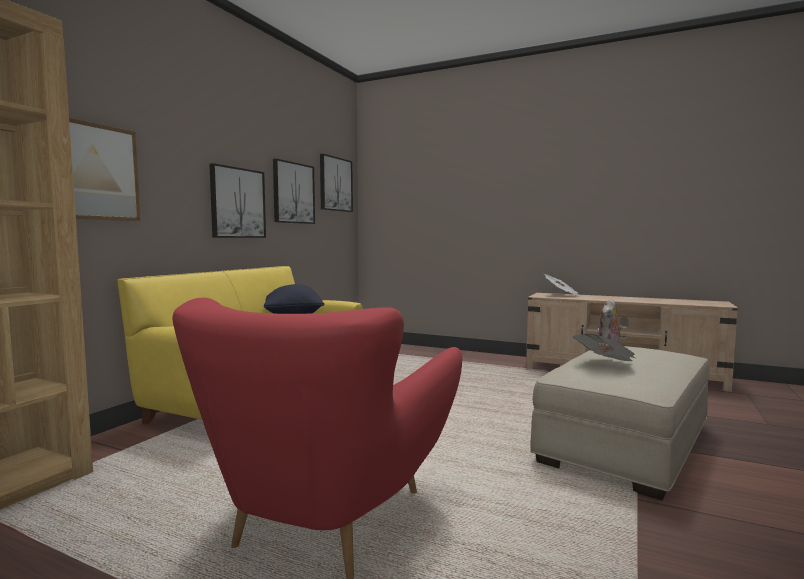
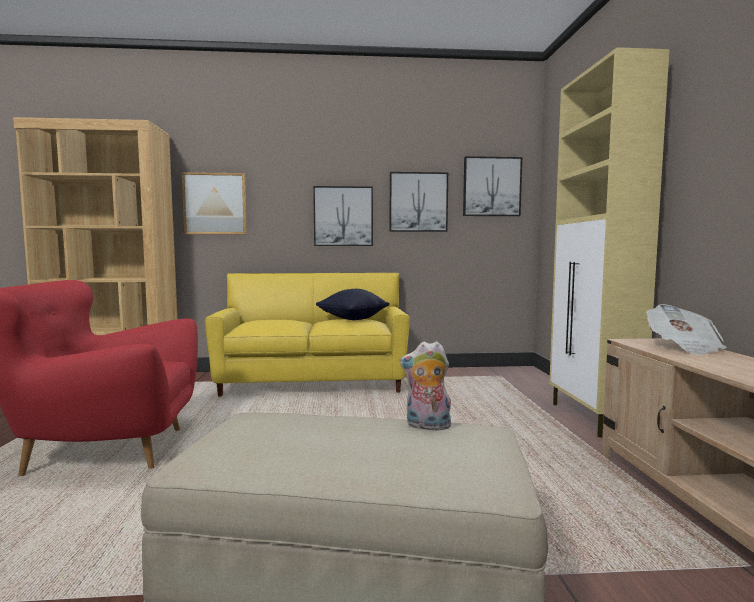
camera: 60 degrees right, 0 degrees up
newspaper [572,334,635,361] -> none
none -> beige cabinet [549,47,669,437]

